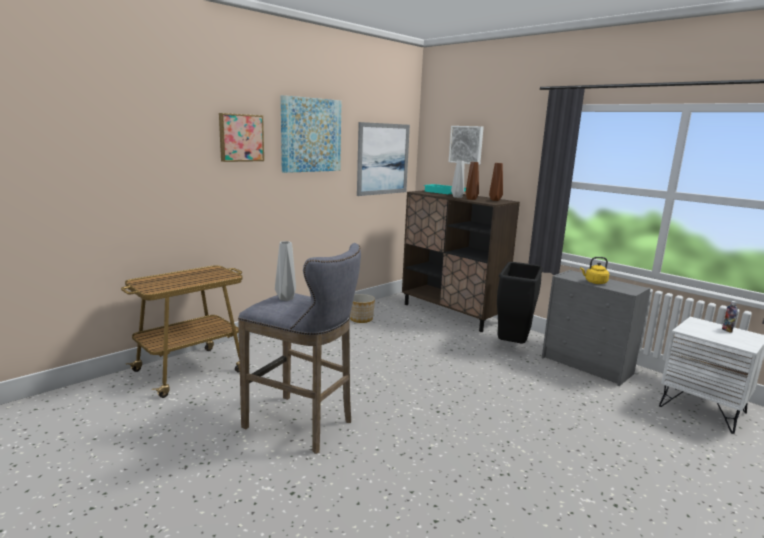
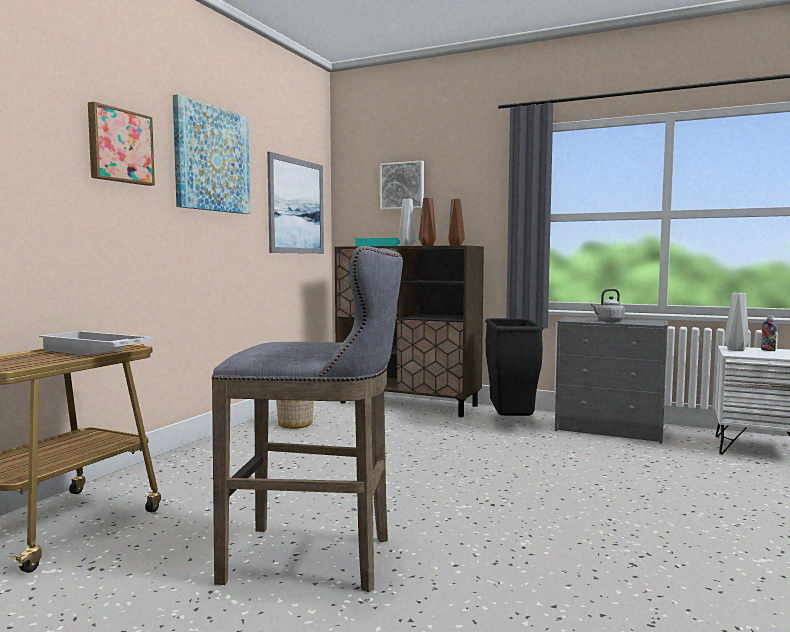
camera: 20 degrees left, 10 degrees down
grey vase [275,241,296,301] -> grey vase moved to [725,292,749,351]
yellow kettle [580,257,609,284] -> grey kettle [591,289,625,322]
none -> white tray [39,331,152,355]

